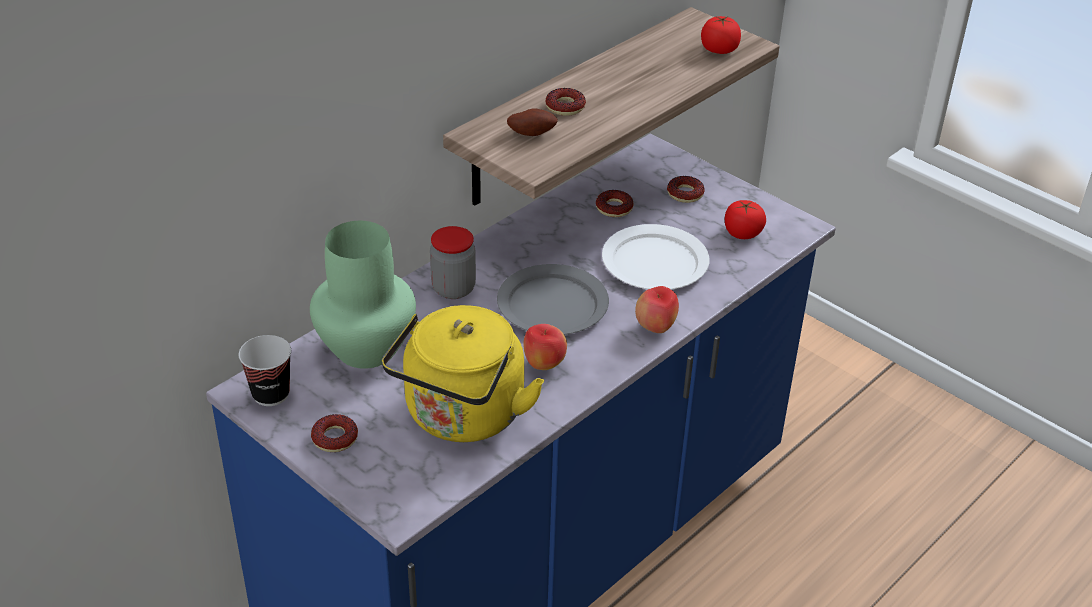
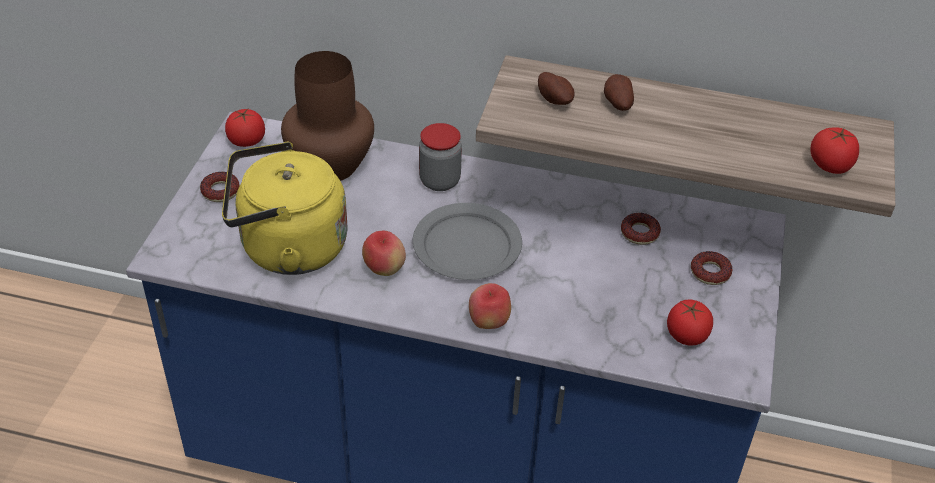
camera: 60 degrees right, 5 degrees up
cup [239,335,291,406] -> tomato [225,109,265,147]
green vase [310,221,416,369] -> brown vase [281,51,374,181]
donut [545,88,586,116] -> potato [604,74,634,111]
white plate [602,224,710,289] -> none

